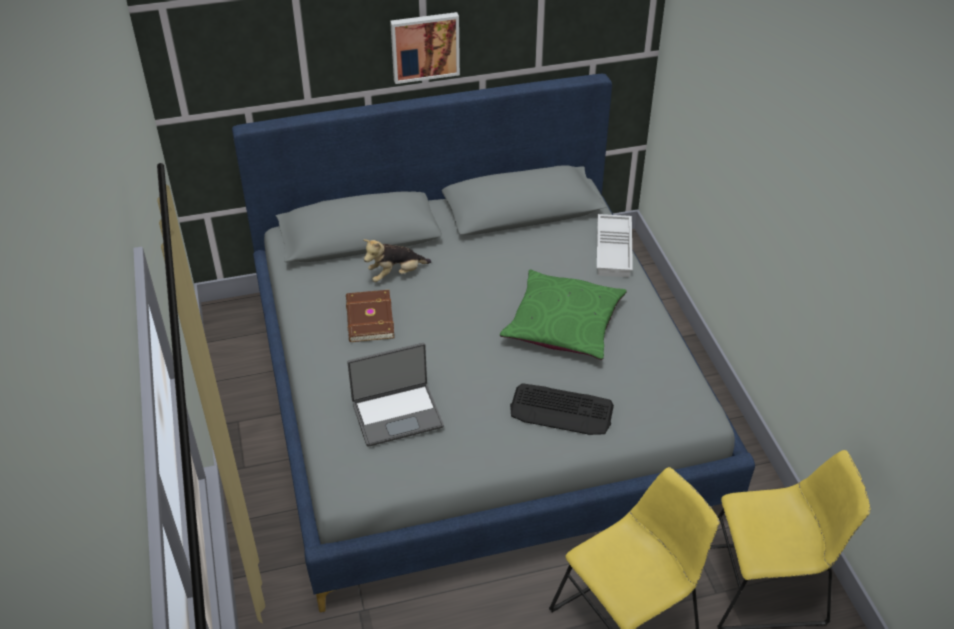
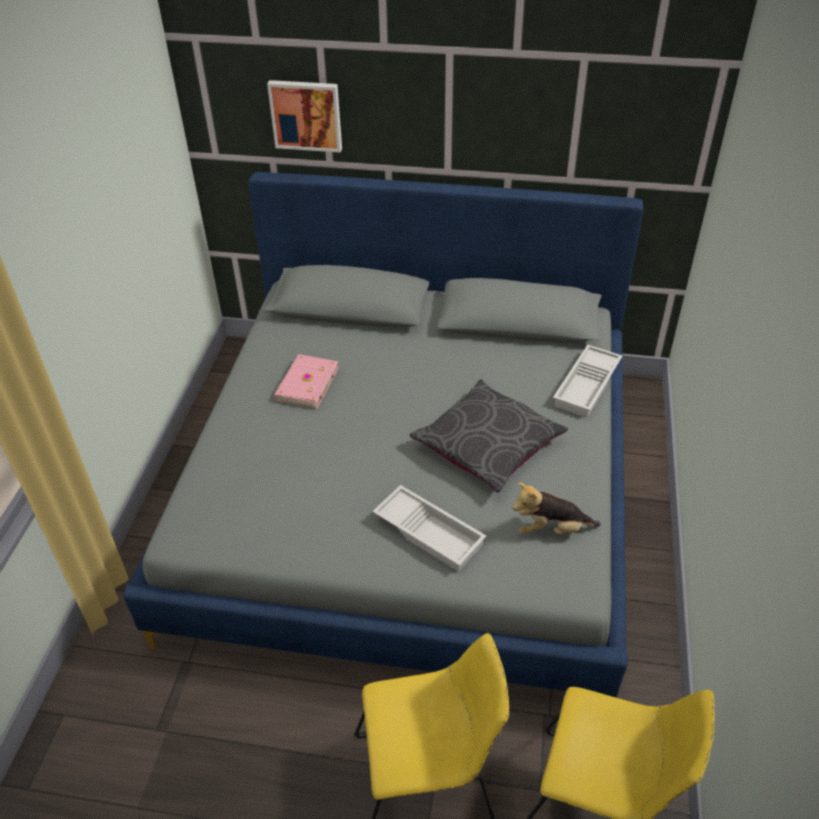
camera: 25 degrees right, 0 degrees up
brown book [346,290,395,342] -> pink book [273,354,339,409]
laptop [347,343,444,447] -> none
plush toy [363,239,431,282] -> plush toy moved to [513,483,601,534]
picture [390,12,460,84] -> picture moved to [267,80,342,152]
green pillow [500,269,627,360] -> grey pillow [410,379,568,493]
keyboard [510,383,614,435] -> white tray [373,485,486,572]

